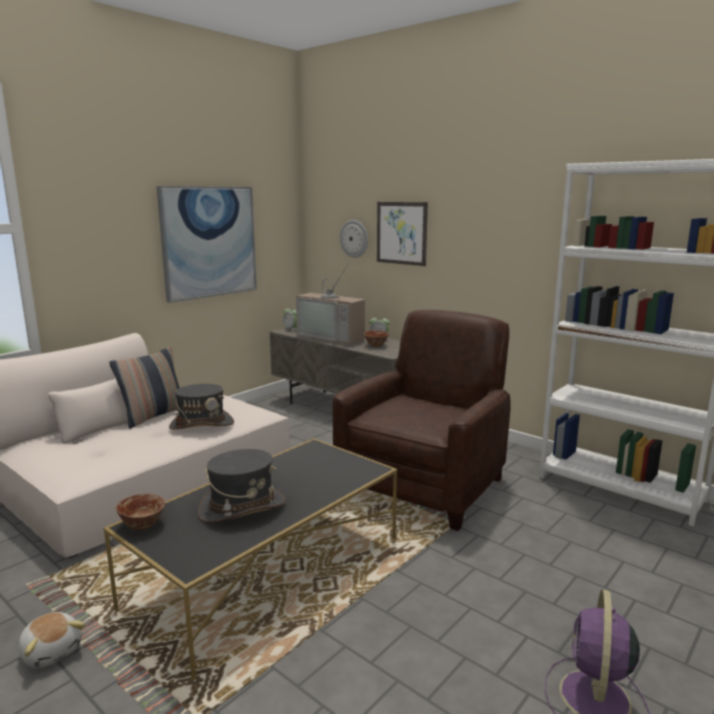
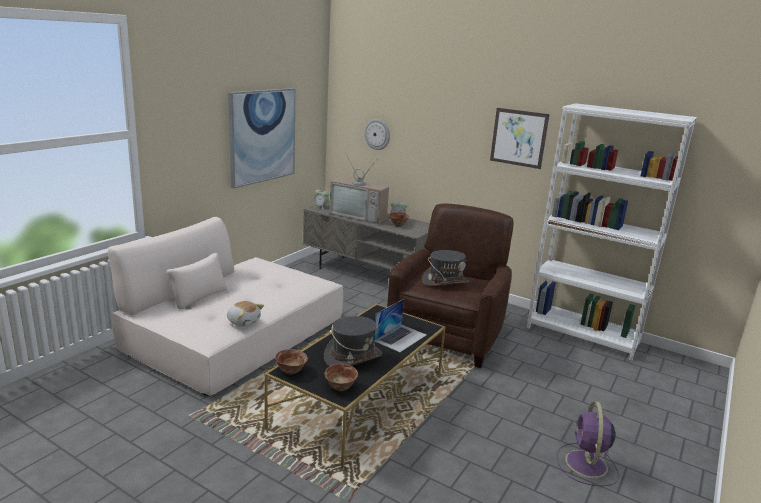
camera: 10 degrees left, 5 degrees up
plush toy [18,612,85,668] -> plush toy moved to [227,301,264,327]
pillow [109,347,180,429] -> none
grey hat [169,384,234,430] -> grey hat moved to [422,250,469,286]
picture [377,202,428,266] -> picture moved to [490,108,550,169]
none -> bowl [324,364,358,391]
none -> laptop [374,299,427,352]

